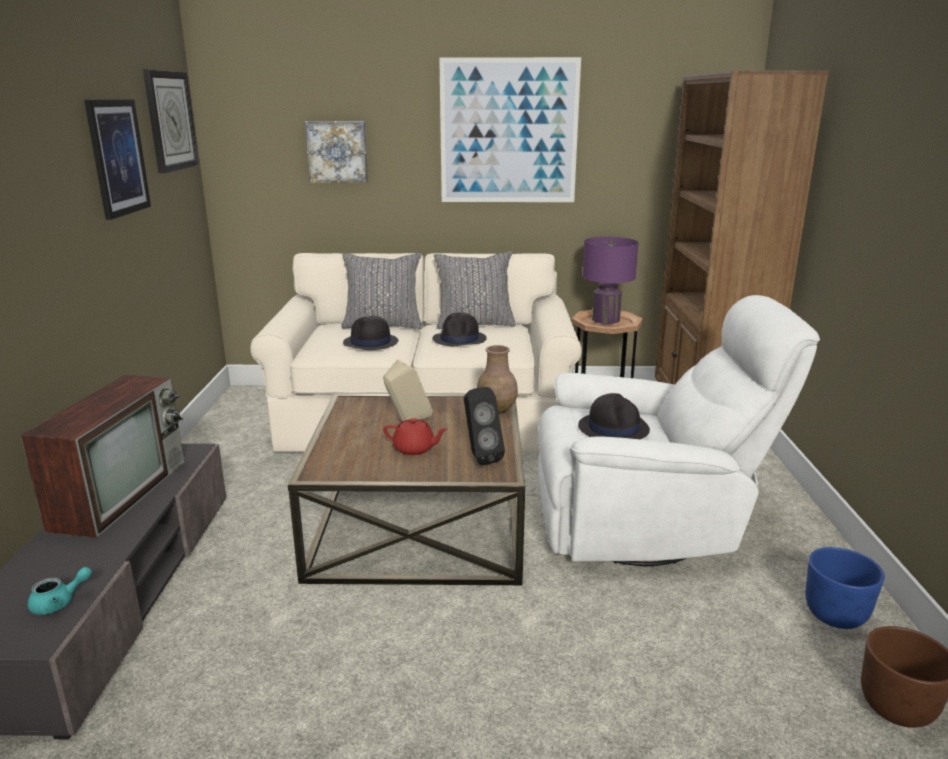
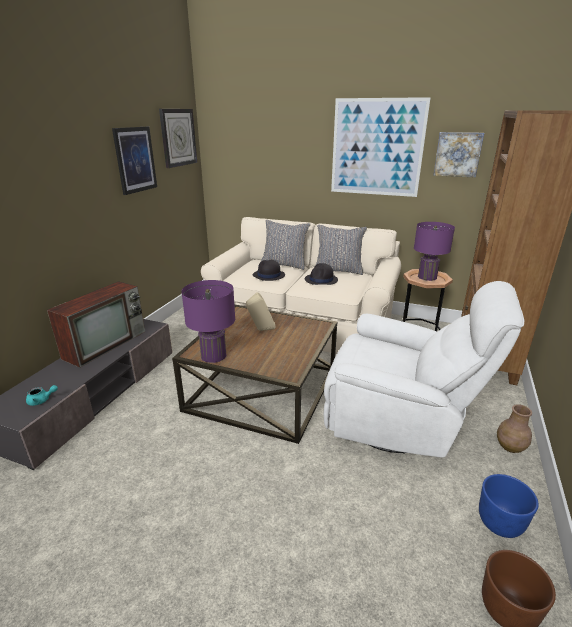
camera: 20 degrees right, 5 degrees up
picture [305,121,368,183] -> picture moved to [433,132,484,178]
red teapot [383,418,448,455] -> none
black speaker [464,387,505,465] -> none
brown vase [477,345,518,414] -> brown vase moved to [497,404,532,453]
black hat [578,393,650,439] -> none
none -> purple table lamp [181,280,235,363]

